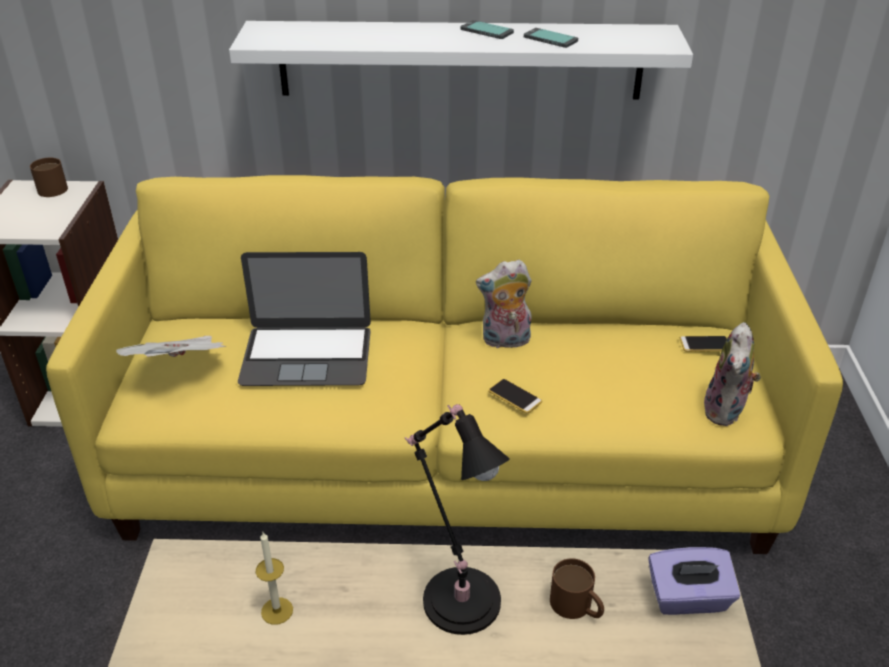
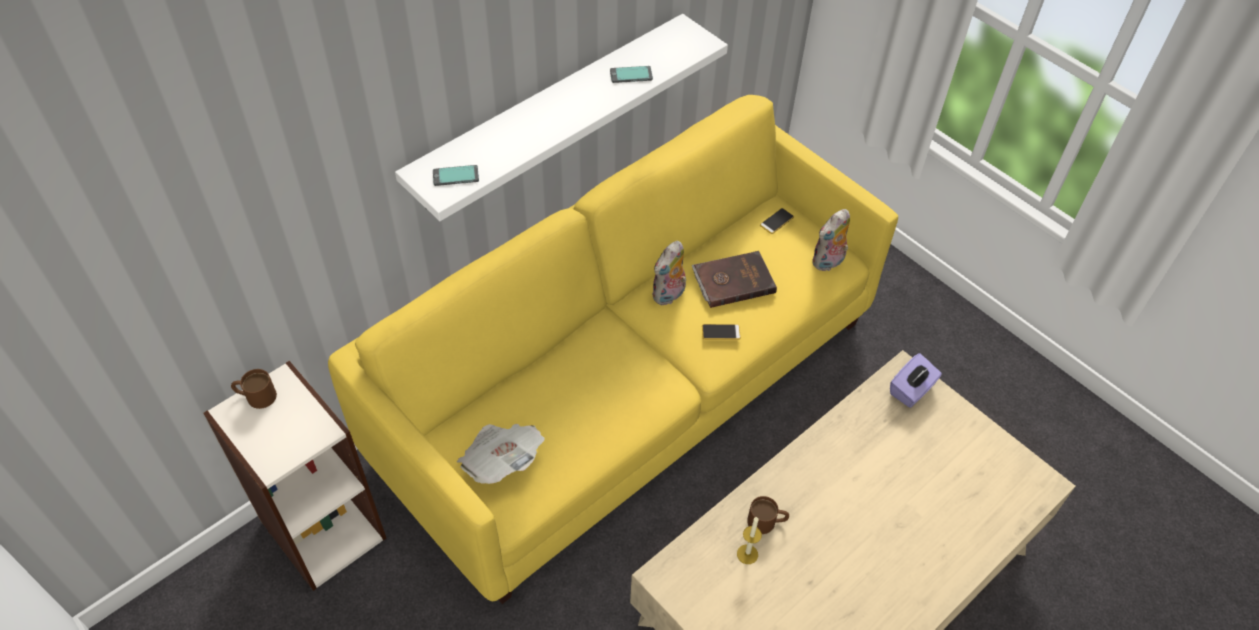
camera: 45 degrees left, 15 degrees up
laptop [238,252,371,386] -> none
black table lamp [405,404,510,635] -> none
phone [461,20,514,39] -> phone moved to [433,165,479,186]
brown mug [550,558,604,619] -> brown mug moved to [747,496,789,534]
plush toy [704,322,761,426] -> plush toy turned 75 degrees clockwise [812,209,850,271]
none -> brown book [692,251,777,308]

